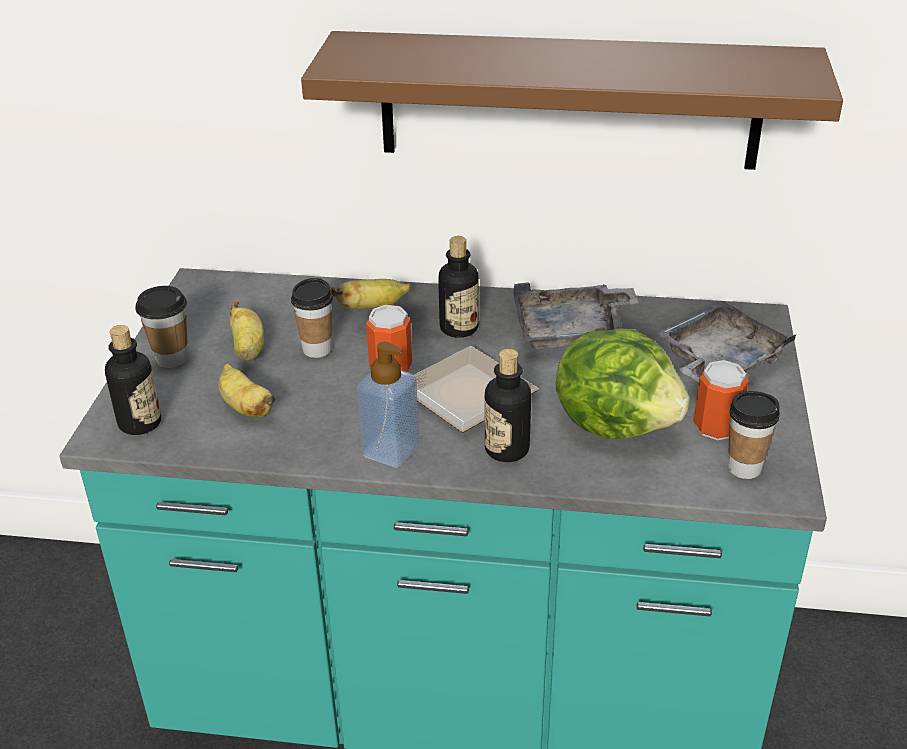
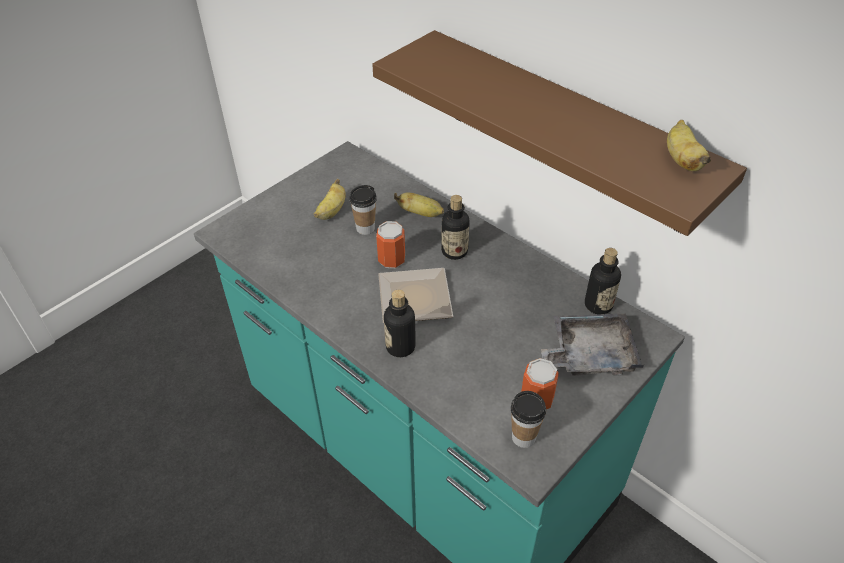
camera: 35 degrees right, 10 degrees up
bottle [105,325,161,435] -> bottle moved to [585,248,621,315]
cup [135,286,188,368] -> none
banana [218,363,276,417] -> banana moved to [667,120,711,171]
soap dispenser [356,342,419,468] -> none
grey tray [513,283,639,349] -> none
lettuce [556,329,690,439] -> none

